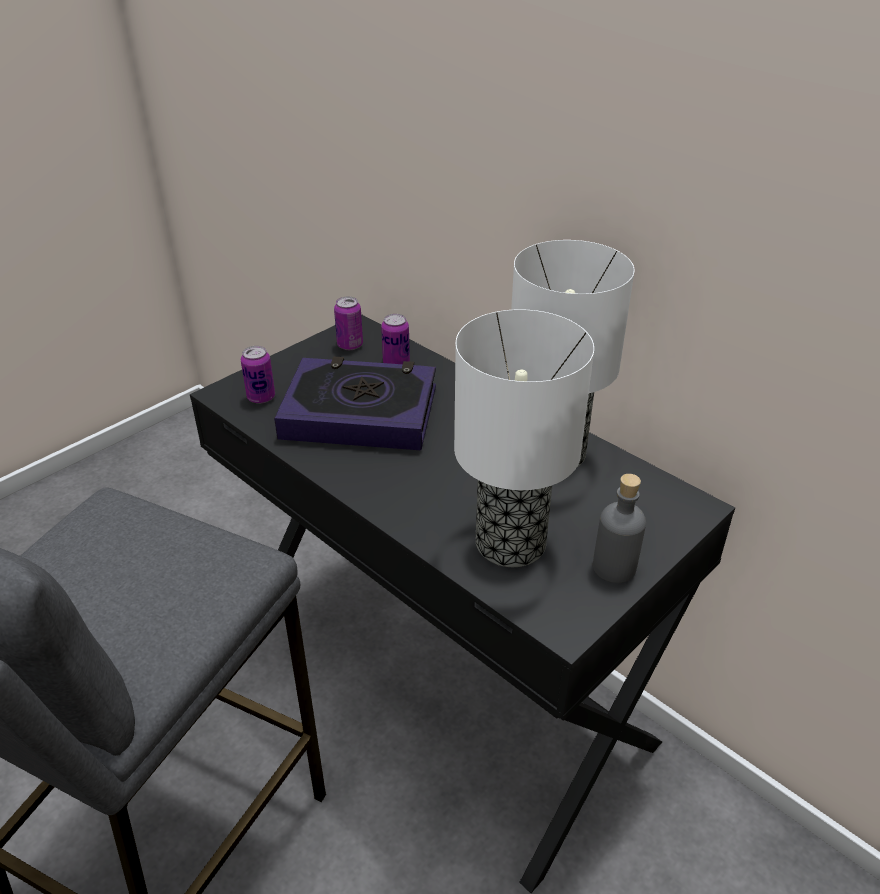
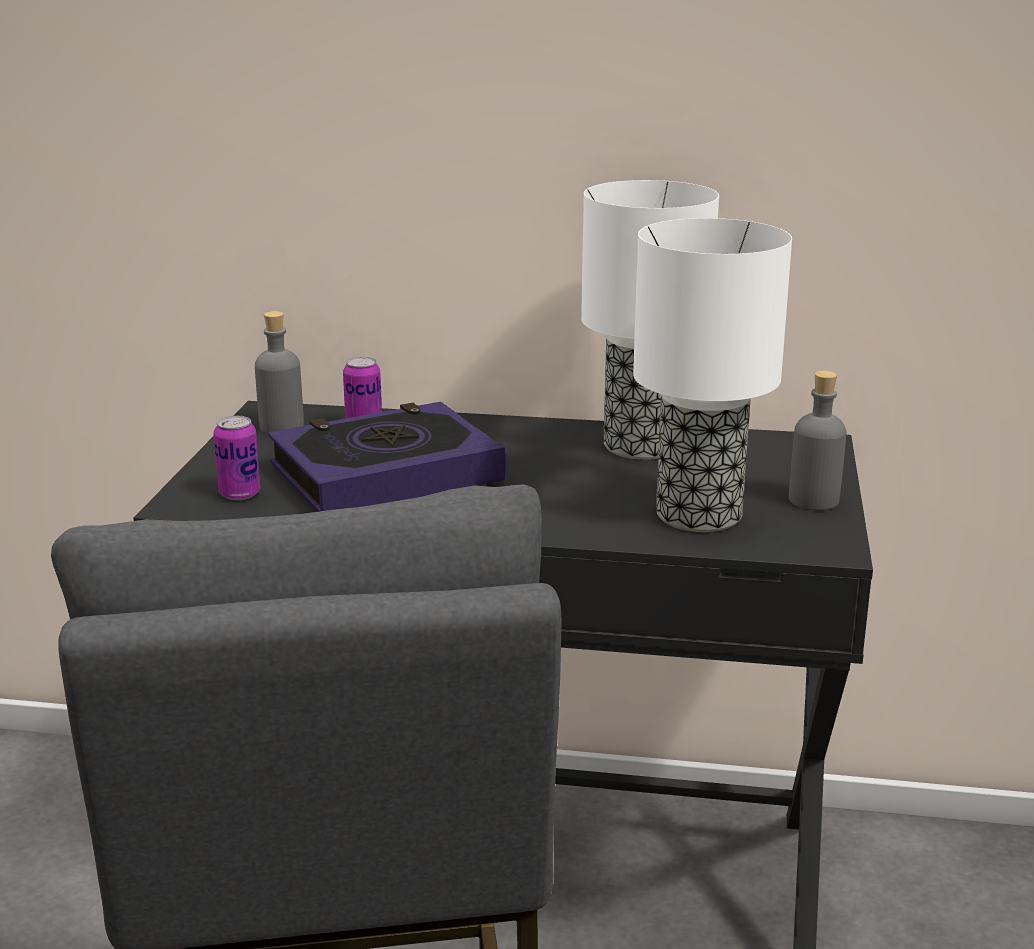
camera: 35 degrees left, 15 degrees down
can [334,296,363,350] -> grey bottle [255,311,304,434]

